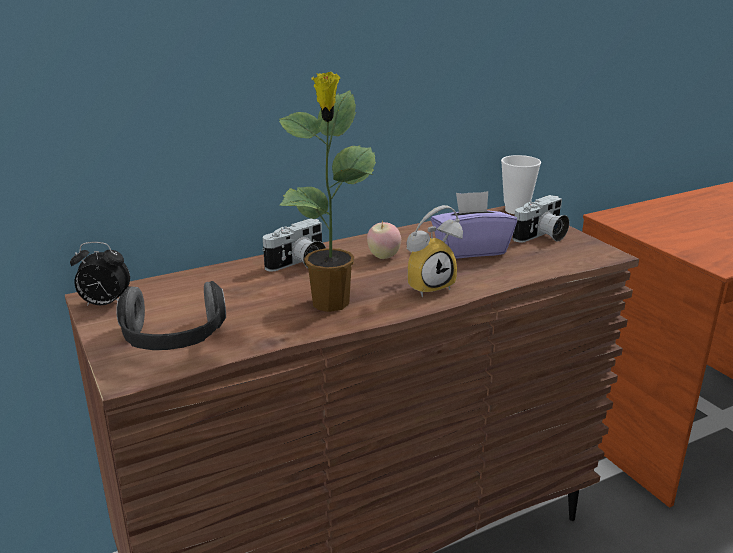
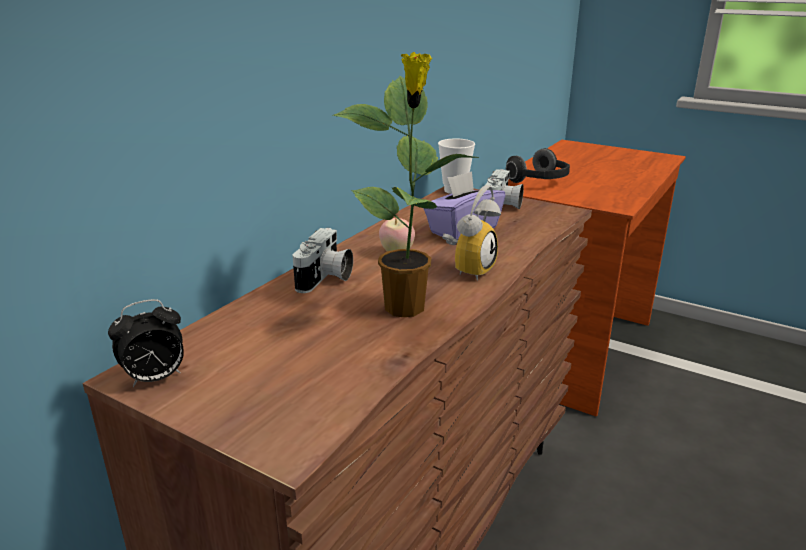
camera: 30 degrees left, 0 degrees up
headphones [116,281,226,350] -> headphones moved to [506,148,570,183]

